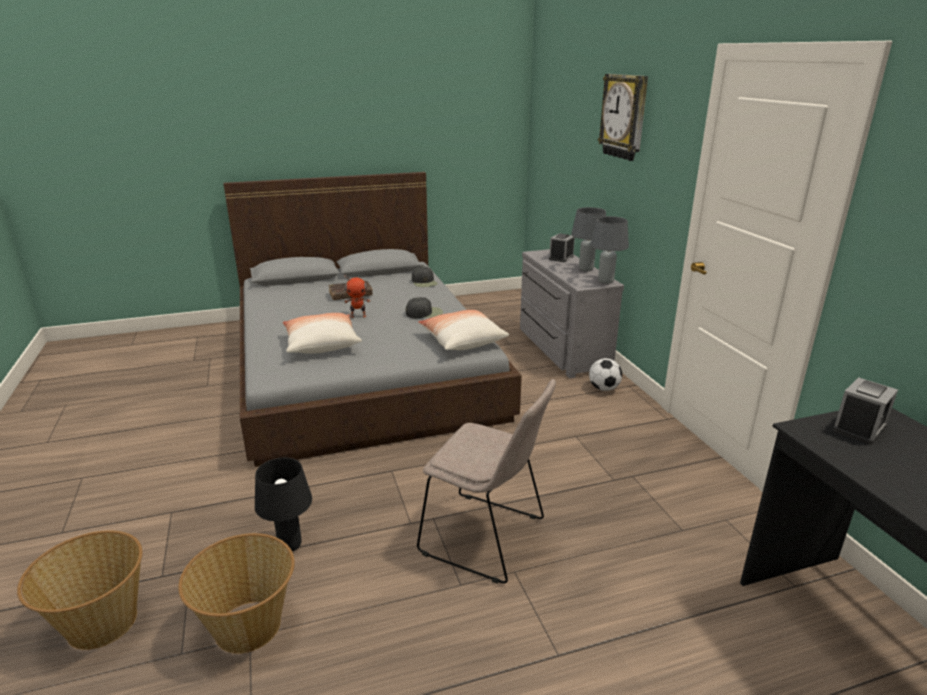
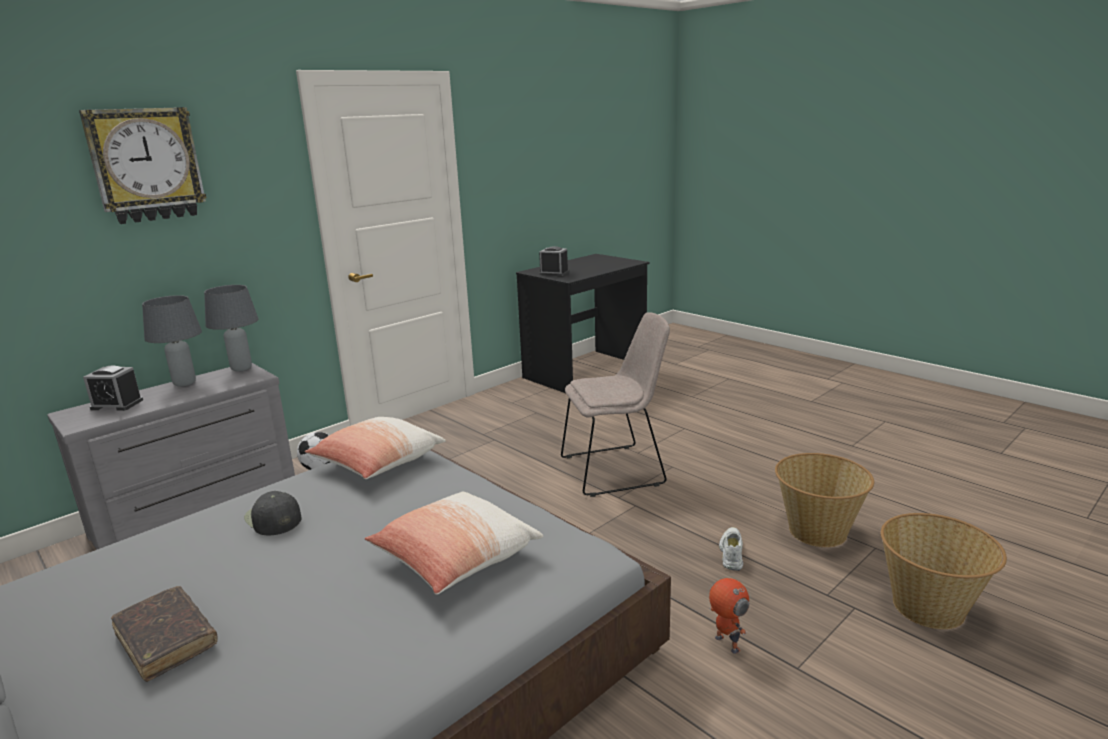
camera: 115 degrees left, 5 degrees down
black table lamp [255,458,312,552] -> white shoe [719,527,743,571]
toy robot [344,275,370,318] -> toy robot moved to [709,578,749,654]
black cap [412,266,438,287] -> none
beige chair [417,379,556,584] -> beige chair turned 75 degrees clockwise [561,313,670,497]

